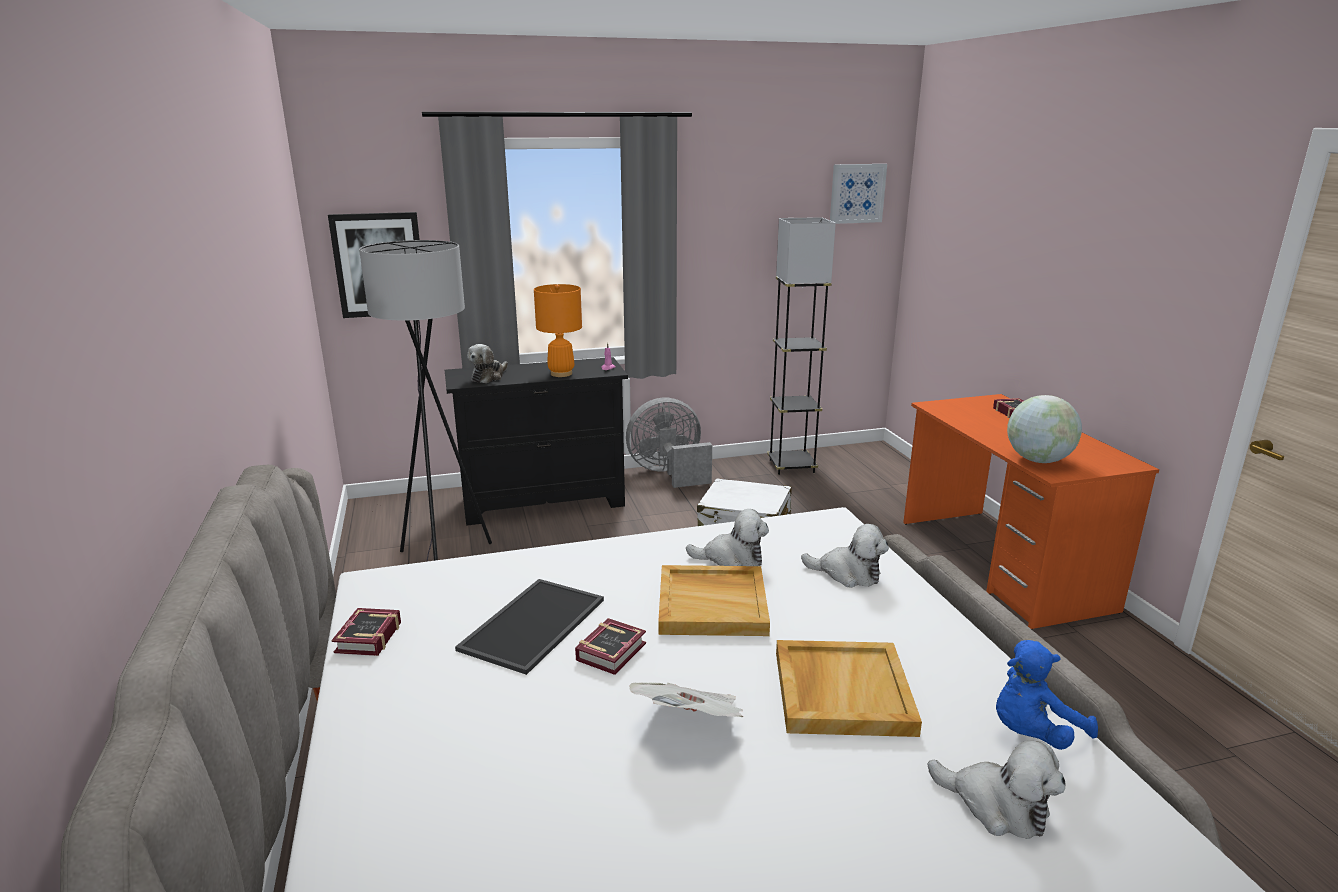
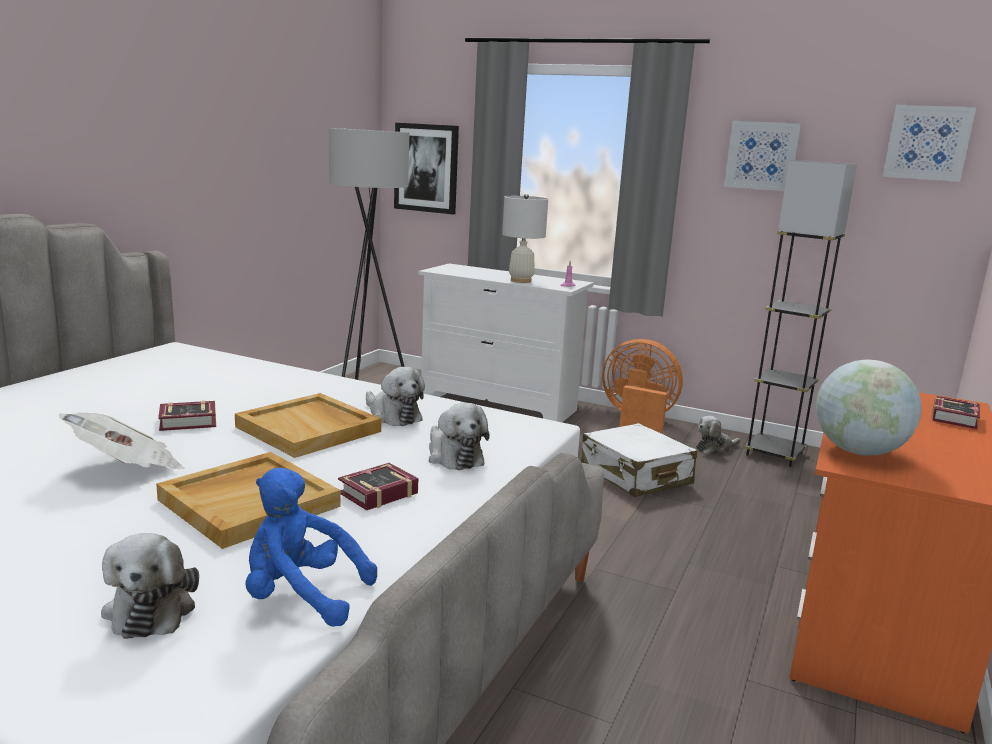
camera: 40 degrees right, 5 degrees down
book [331,608,401,656] -> book moved to [338,463,418,511]
black dresser [445,357,628,526] -> white dresser [418,263,594,422]
tray [455,579,604,675] -> none
plush toy [467,344,508,383] -> plush toy moved to [696,416,741,455]
orange table lamp [534,284,582,377] -> white table lamp [502,194,548,283]
grey fan [626,398,712,488] -> orange fan [602,339,683,434]
none -> picture [724,121,801,191]

